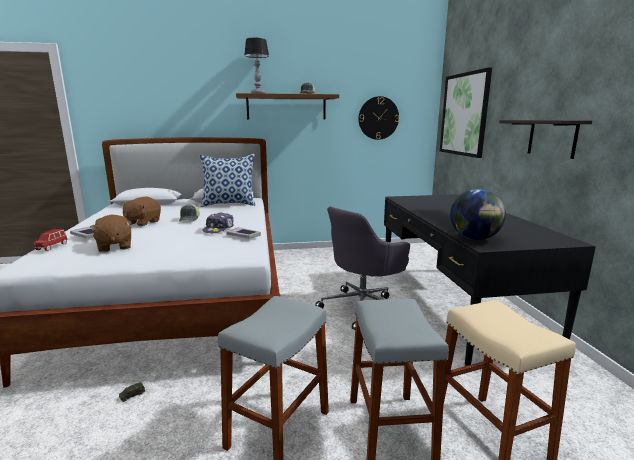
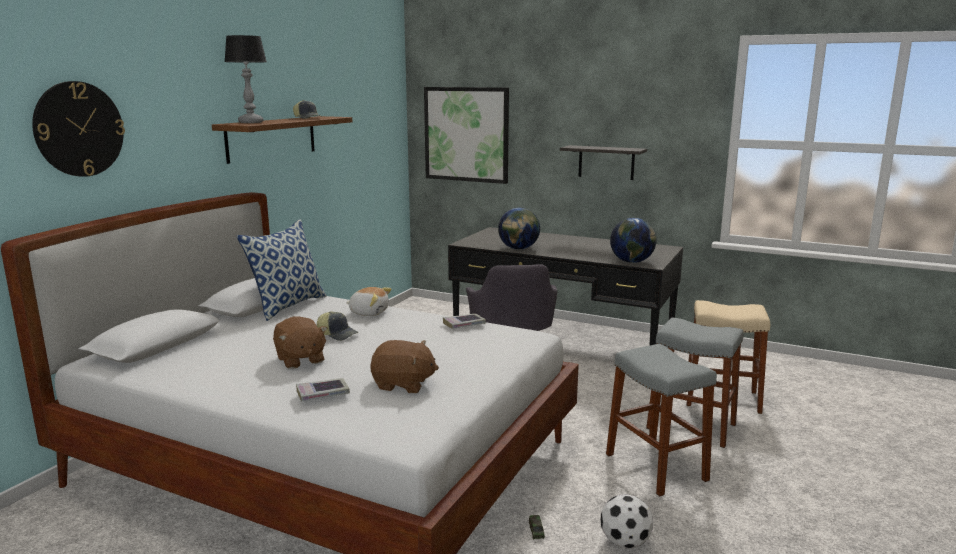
camera: 55 degrees left, 0 degrees up
red toy car [34,228,67,251] -> none
cap [203,213,234,233] -> none
wall clock [358,96,399,140] -> wall clock moved to [32,81,125,177]
none -> plush toy [346,287,392,316]
none -> globe [498,208,540,249]
none -> football [601,494,653,549]

